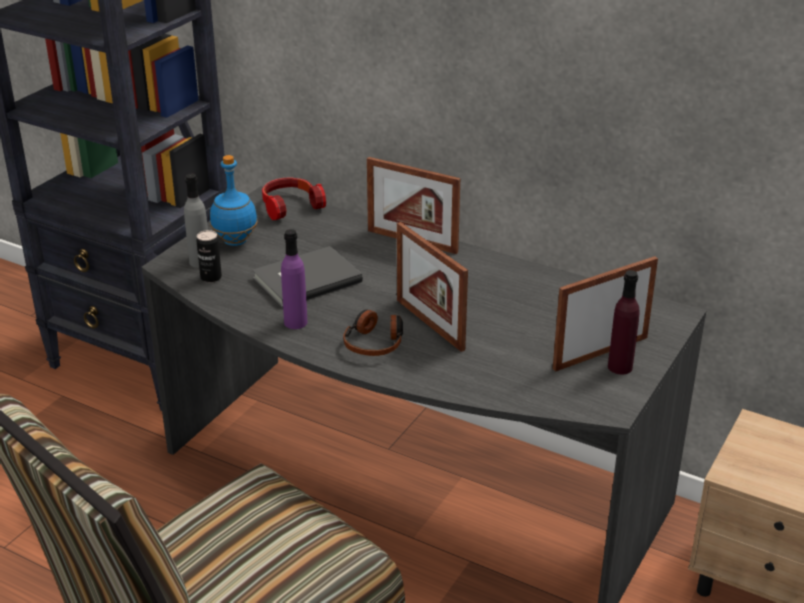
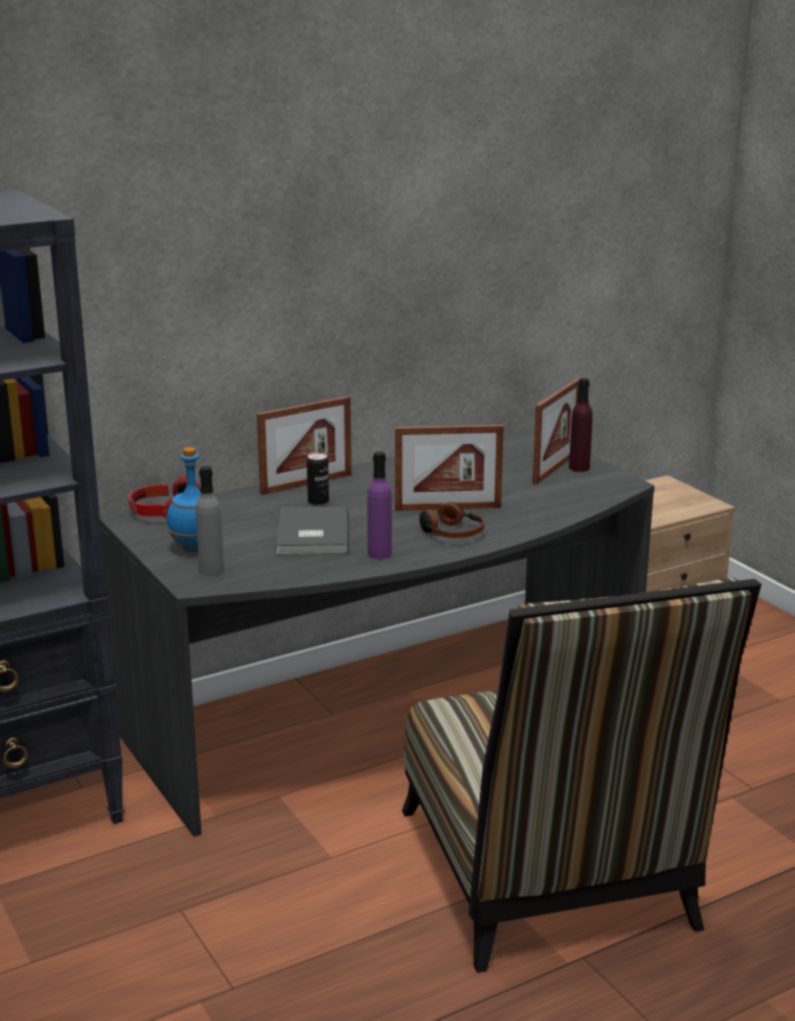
camera: 60 degrees left, 10 degrees down
can [196,230,222,283] -> can moved to [307,453,329,506]
picture frame [553,256,658,372] -> picture frame turned 150 degrees counterclockwise [533,378,579,485]

